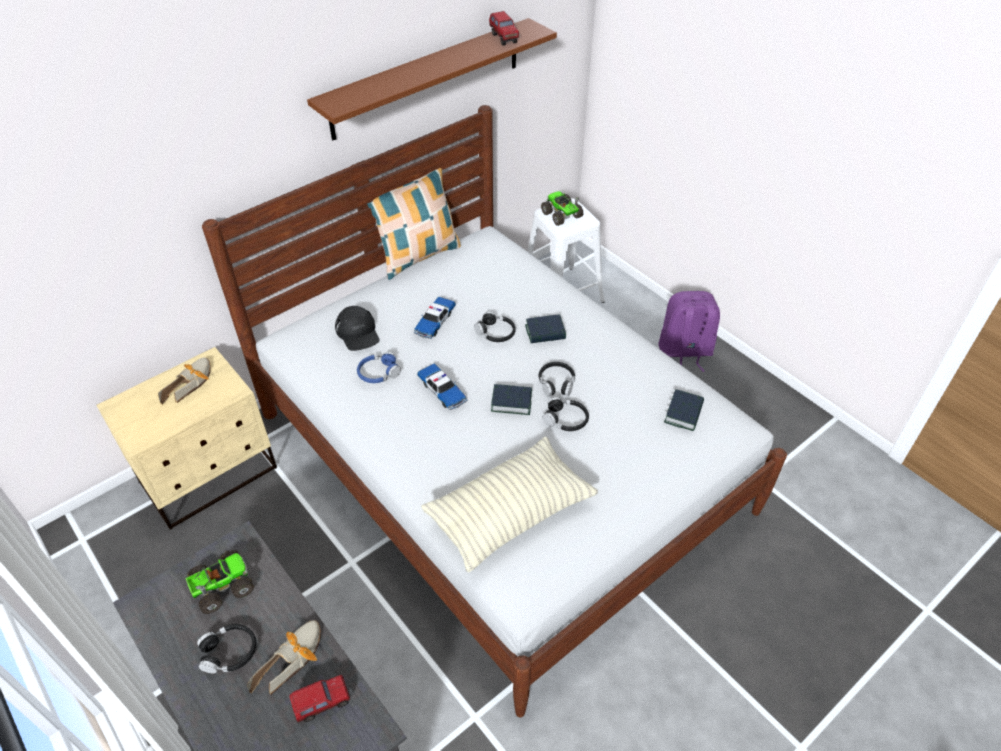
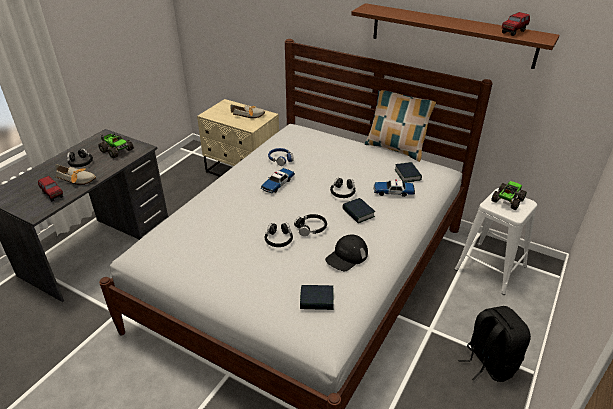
camera: 70 degrees right, 10 degrees down
black cap [335,306,379,351] -> black cap moved to [325,234,368,271]
toy car [414,297,456,339] -> toy car moved to [374,179,415,197]
pillow [421,436,598,572] -> none
book [491,384,532,415] -> book moved to [395,162,422,183]
purple backpack [658,291,720,372] -> black backpack [458,306,531,382]

